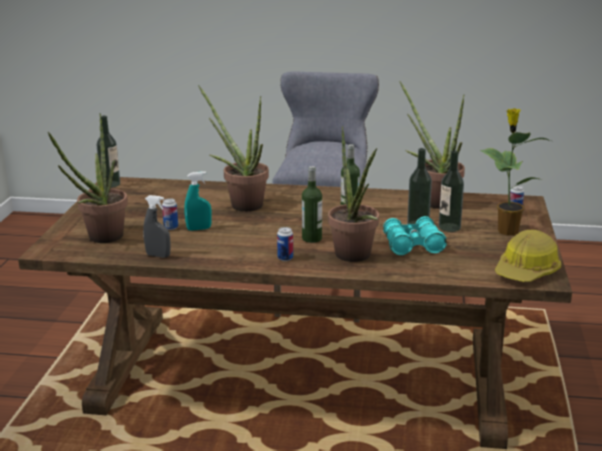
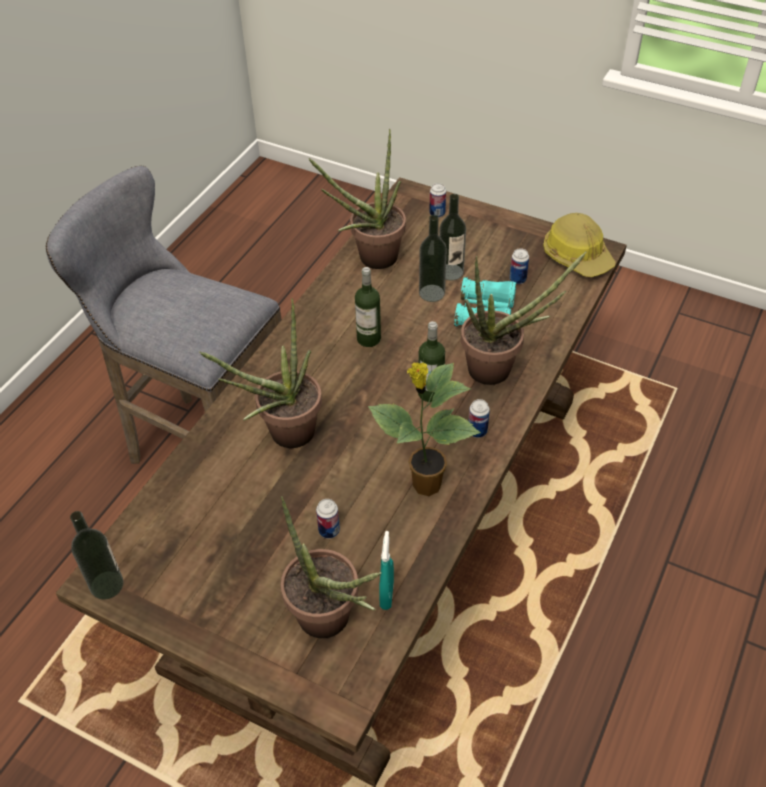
camera: 70 degrees left, 25 degrees up
grey spray bottle [143,195,170,258] -> none
turquoise spray bottle [184,171,212,231] -> turquoise spray bottle moved to [379,531,394,610]
potted plant [480,108,551,236] -> potted plant moved to [368,363,481,496]
none -> can [509,248,529,284]

